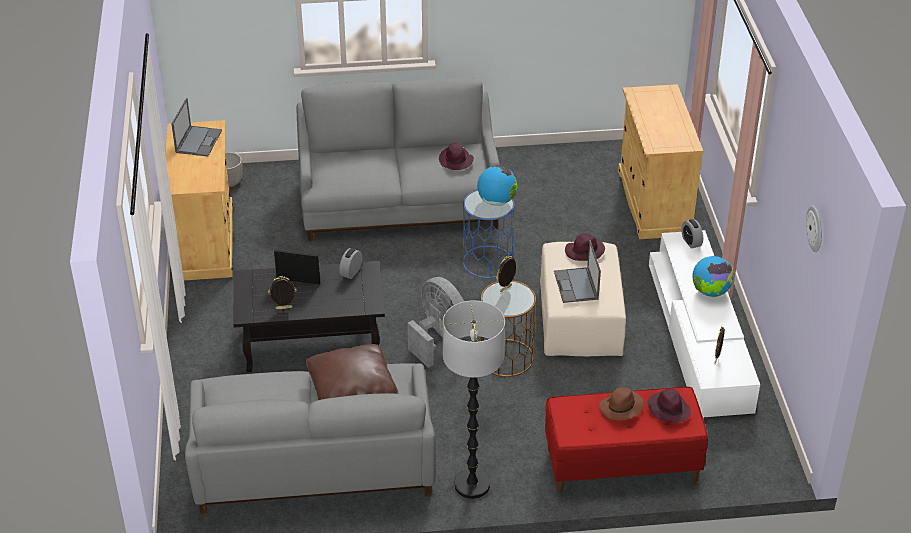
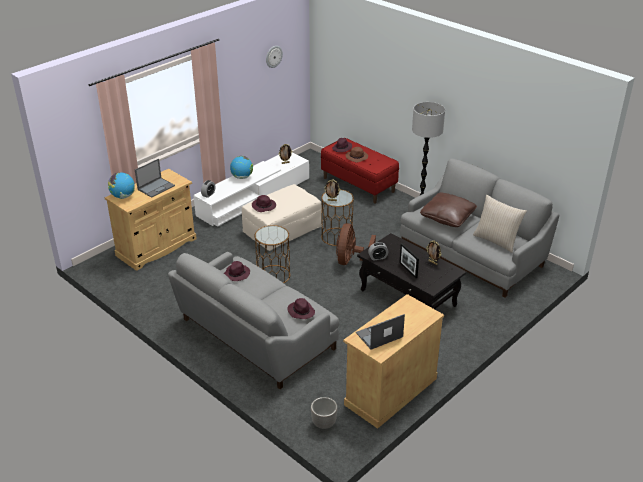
camera: 130 degrees left, 5 degrees down
grey fan [407,277,464,368] -> brown fan [336,223,376,265]
blue side table [463,189,515,278] -> brown side table [255,225,290,283]
globe [477,165,518,206] -> globe moved to [108,172,135,199]
laptop [554,240,601,303] -> laptop moved to [135,159,175,198]
none -> purple hat [287,298,315,319]
none -> beige pillow [473,195,527,253]

